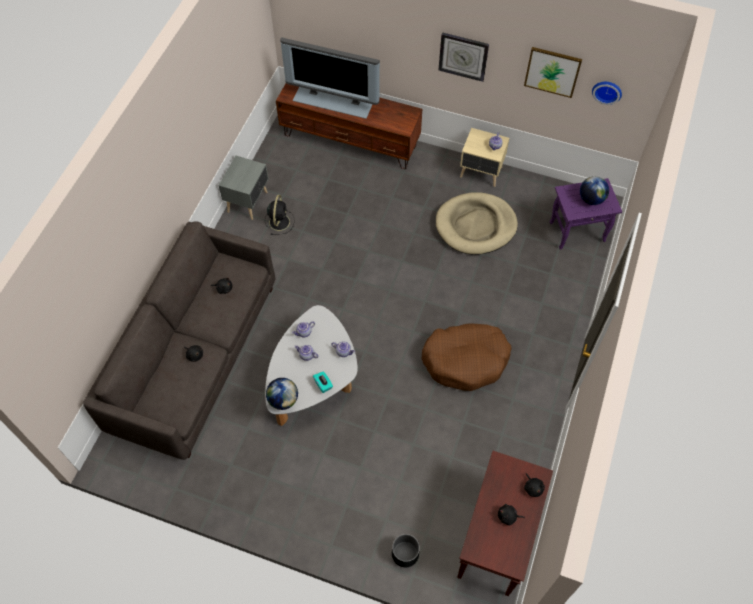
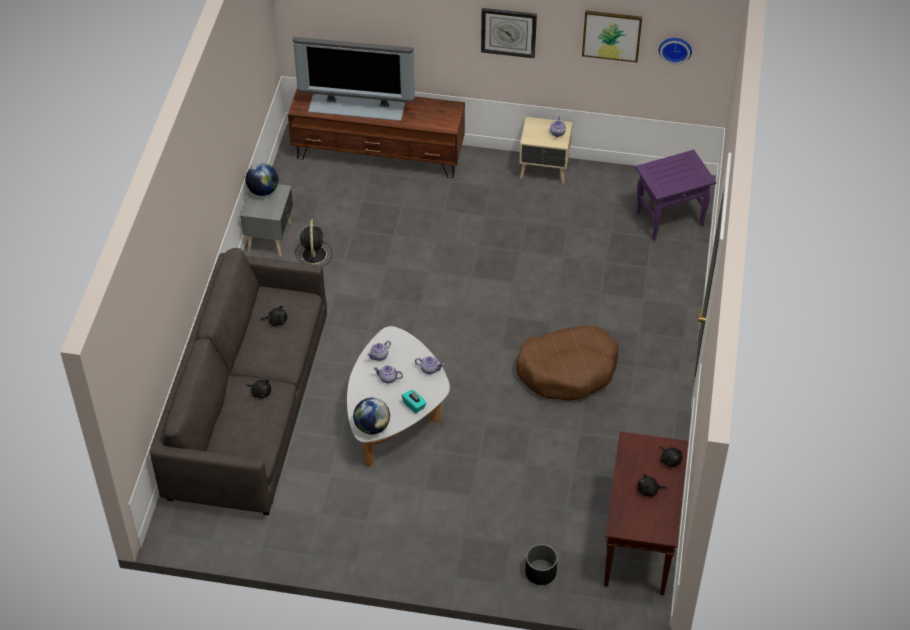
camera: 10 degrees left, 10 degrees down
beige dog bed [436,192,518,255] -> none
globe [580,176,609,205] -> globe moved to [245,163,279,196]

